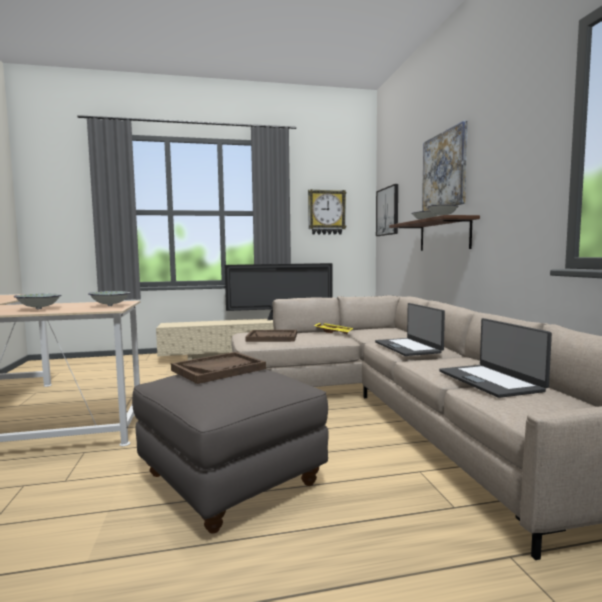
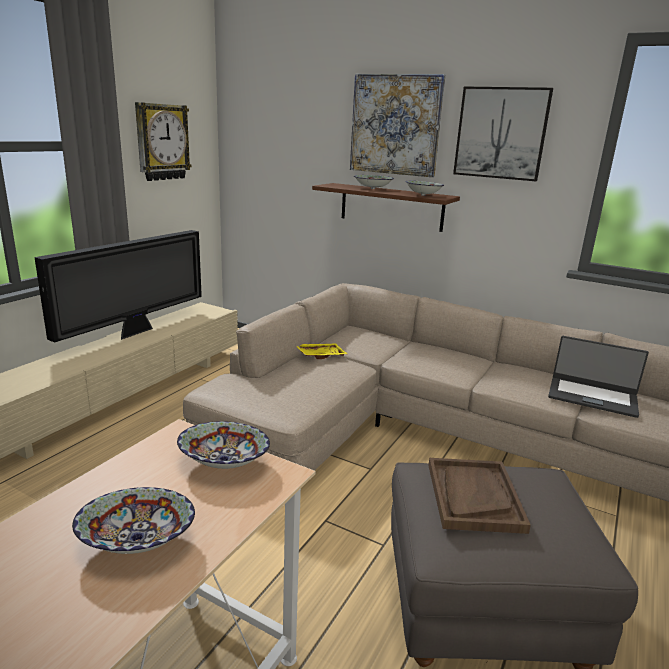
camera: 50 degrees left, 15 degrees up
brown tray [246,330,297,342] -> none
laptop [375,303,445,356] -> none
picture [376,184,398,236] -> picture moved to [453,87,553,181]

